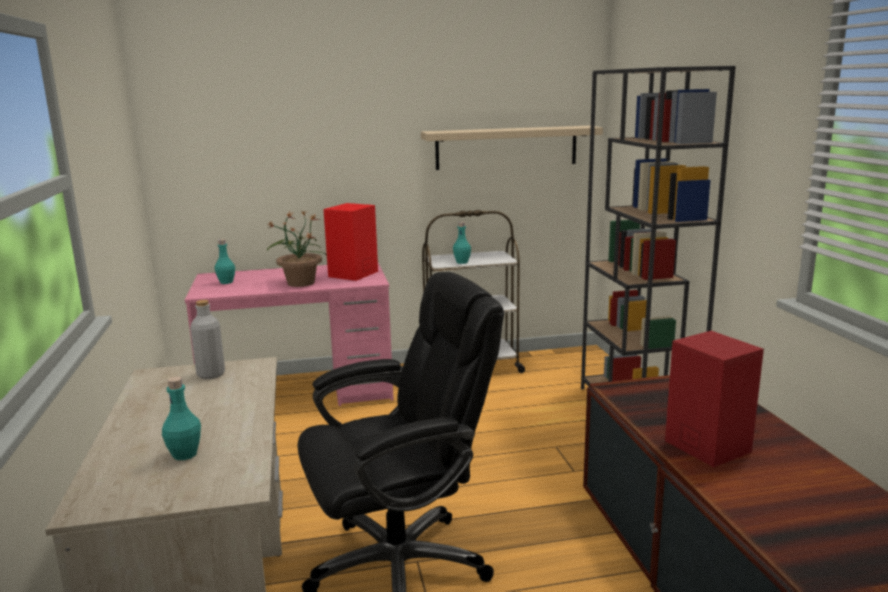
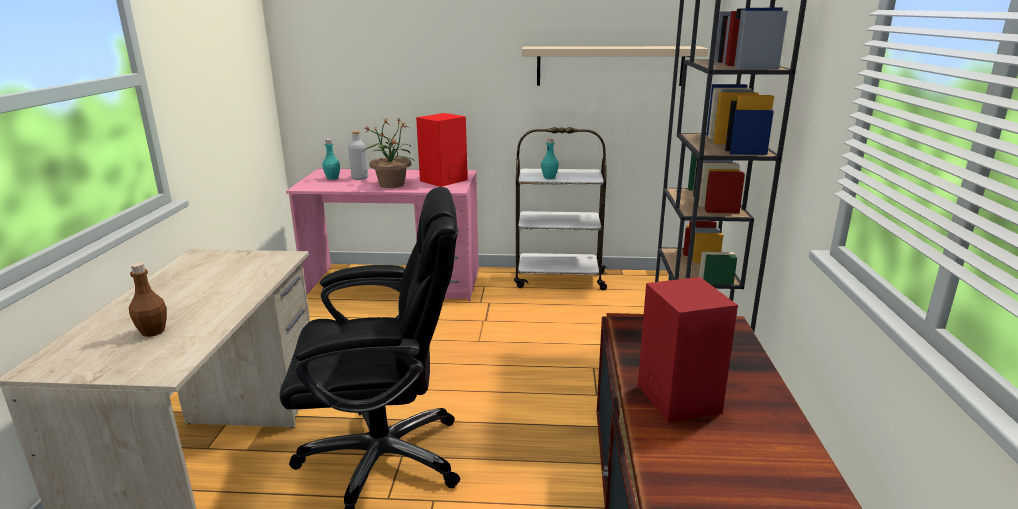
camera: 15 degrees right, 5 degrees up
turquoise bottle [162,377,201,460] -> brown bottle [129,262,167,337]
grey bottle [190,300,225,379] -> grey bottle moved to [348,131,368,180]

